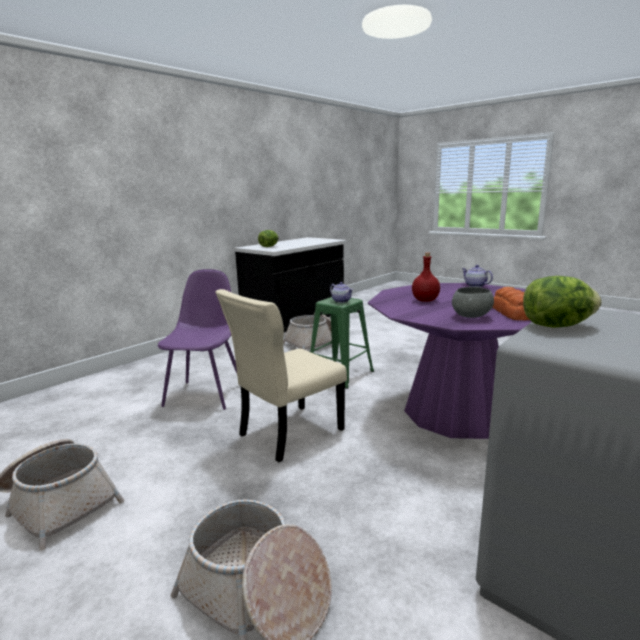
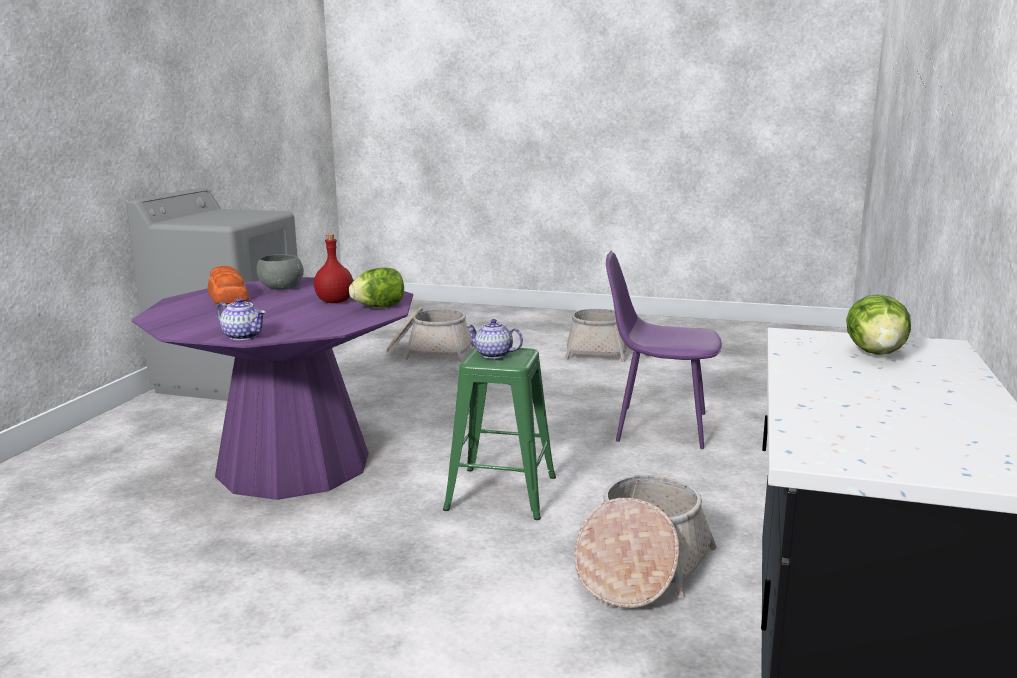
camera: 155 degrees right, 0 degrees up
purple chair [158,269,237,410] -> purple chair turned 120 degrees clockwise [606,251,722,449]
beige chair [215,289,347,462] -> none
lettuce [523,276,602,328] -> lettuce moved to [349,267,404,307]

